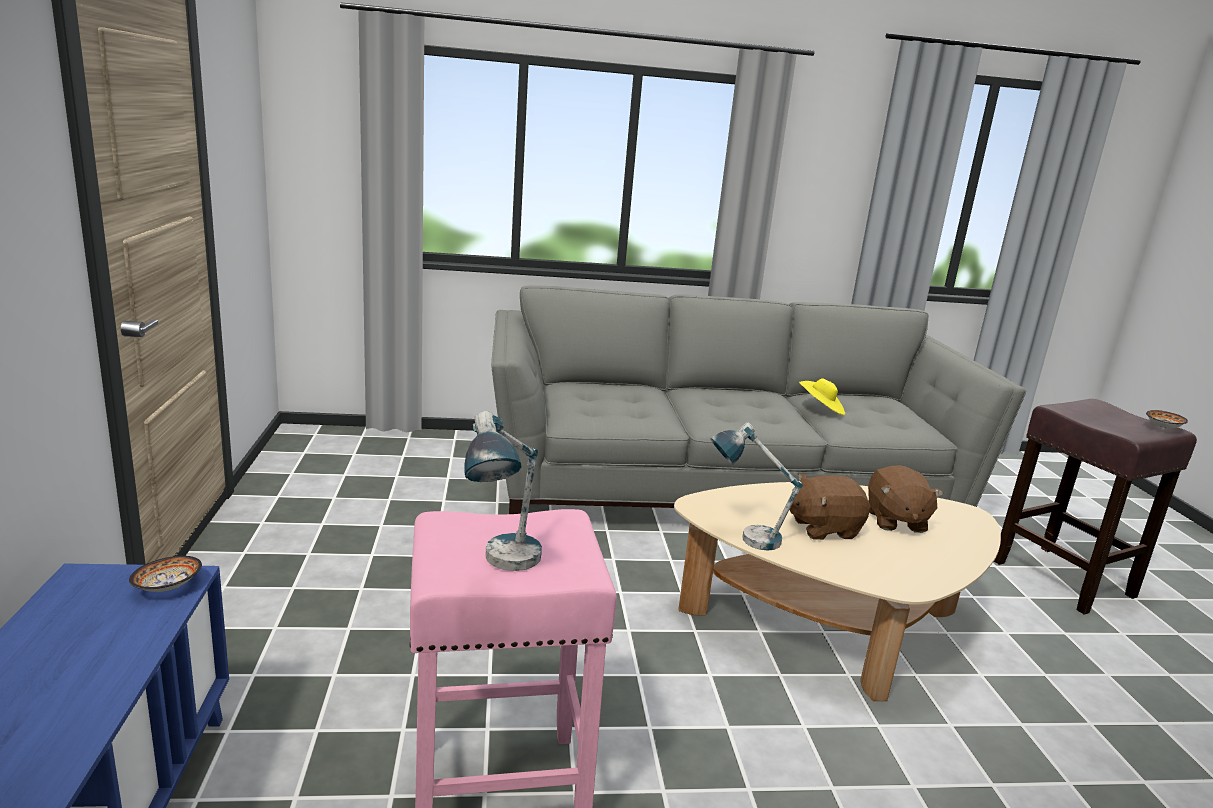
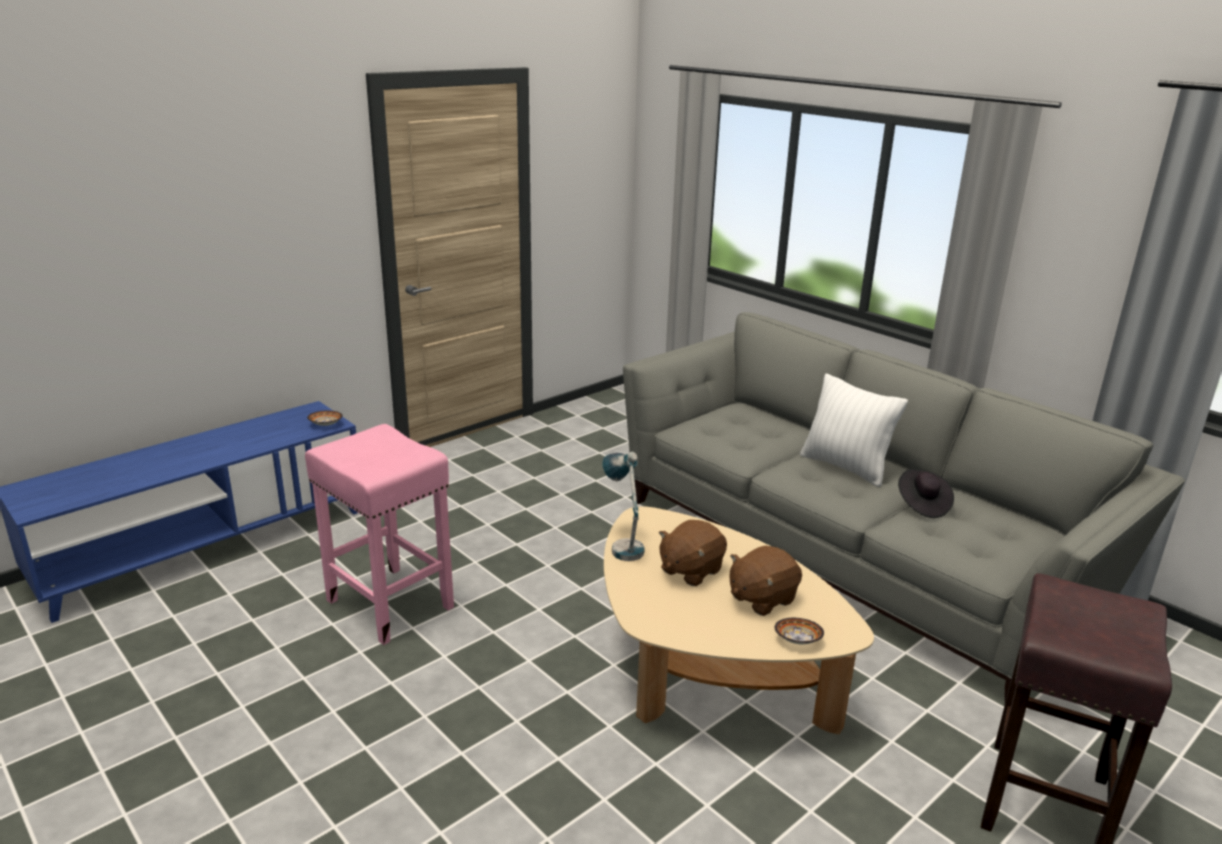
camera: 55 degrees right, 5 degrees up
table lamp [464,411,542,571] -> none
brown plush toy [789,473,870,540] -> brown plush toy turned 90 degrees counterclockwise [659,520,727,586]
yellow hat [799,379,845,415] -> black hat [898,469,954,518]
bowl [1146,410,1188,429] -> bowl moved to [774,618,824,644]
none -> white pillow [800,374,908,487]

